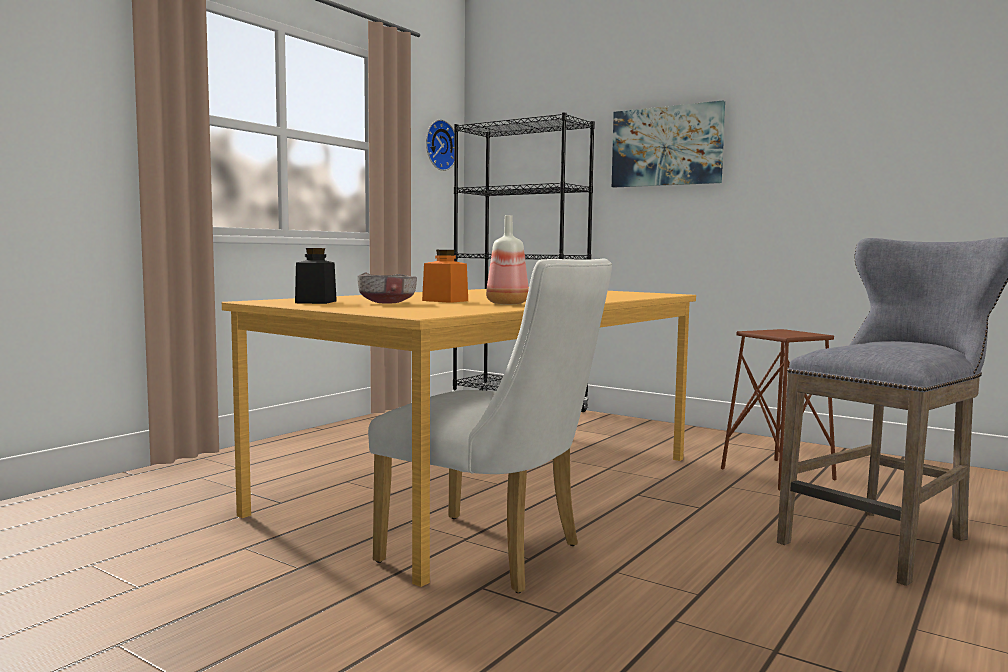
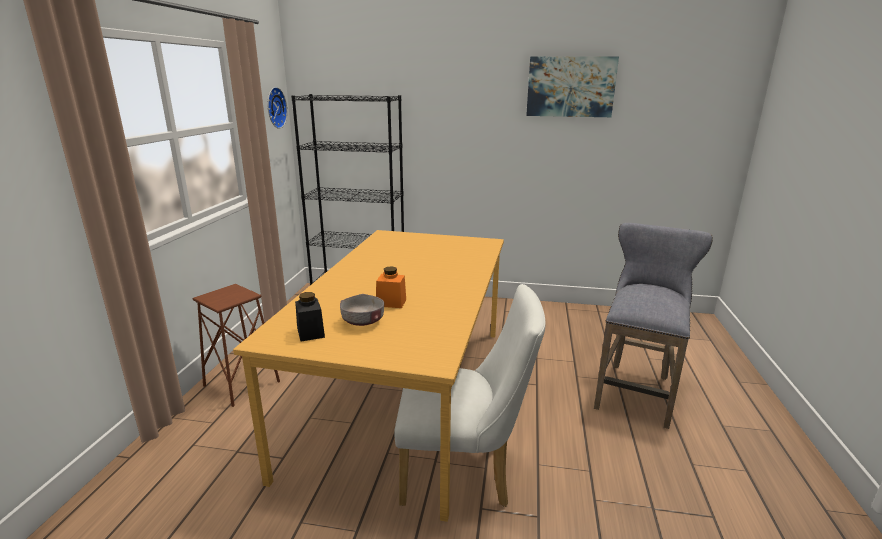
camera: 25 degrees left, 15 degrees up
bottle [486,215,529,304] -> none
picture [612,100,725,188] -> picture moved to [526,57,619,117]
brown stool [721,329,837,490] -> brown stool moved to [193,284,280,407]

